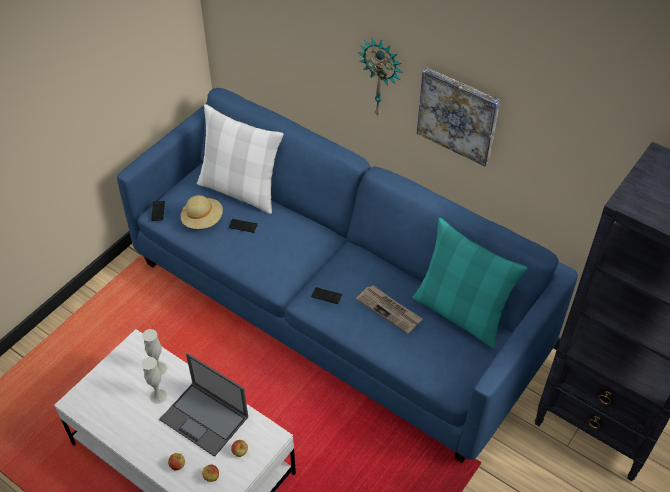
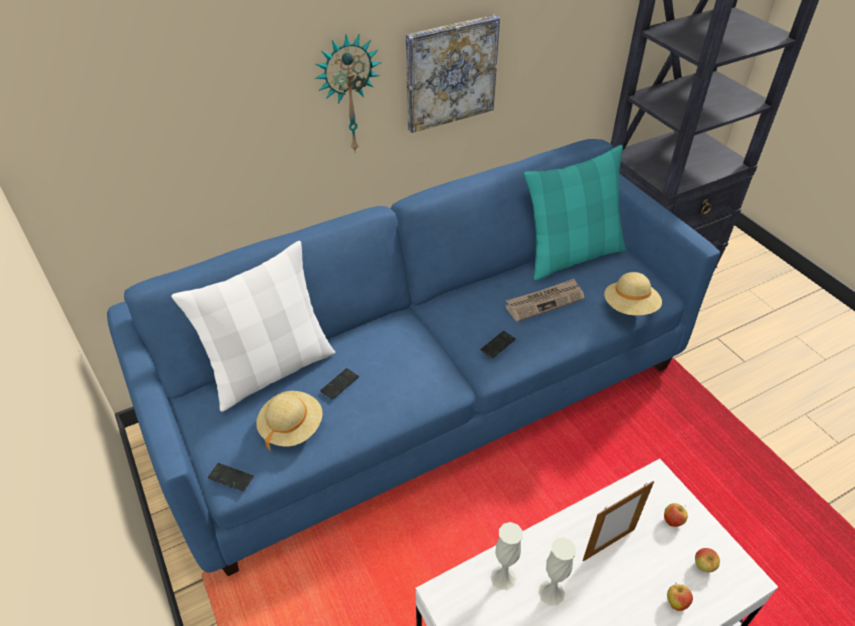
camera: 65 degrees left, 5 degrees down
laptop [159,353,248,457] -> picture frame [583,481,654,561]
none -> beige hat [604,272,662,315]

